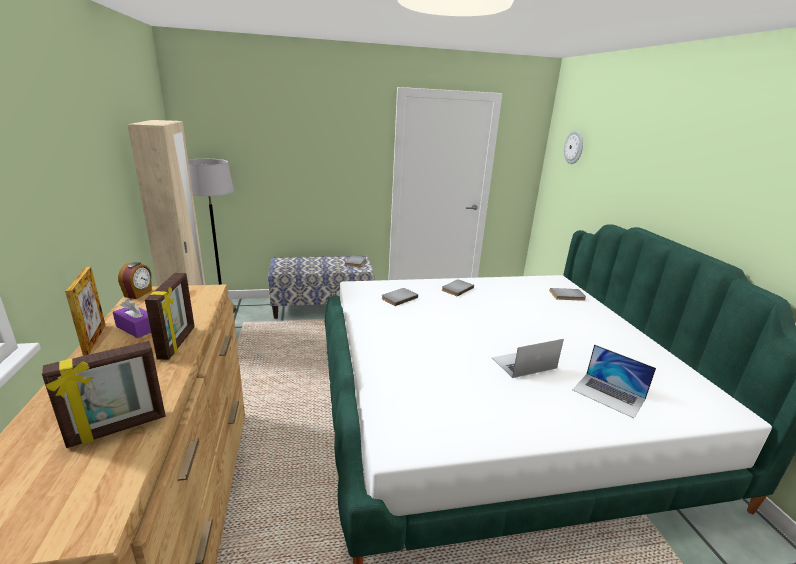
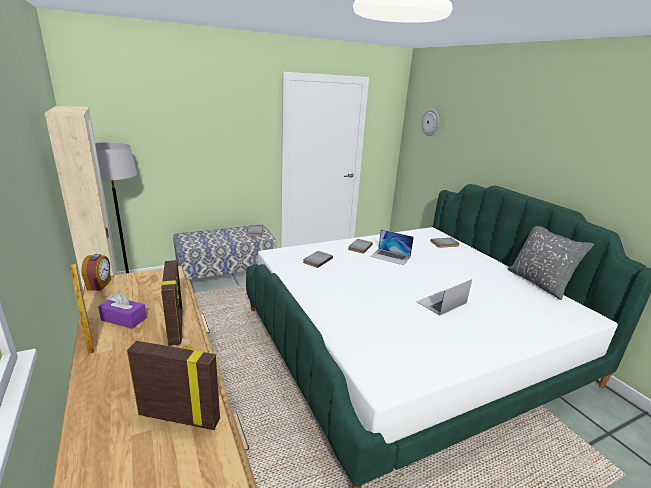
camera: 15 degrees left, 0 degrees up
picture frame [42,341,166,448] -> picture frame turned 120 degrees counterclockwise [127,341,220,430]
laptop [572,344,656,418] -> laptop moved to [370,229,414,265]
none -> grey pillow [508,226,594,300]

